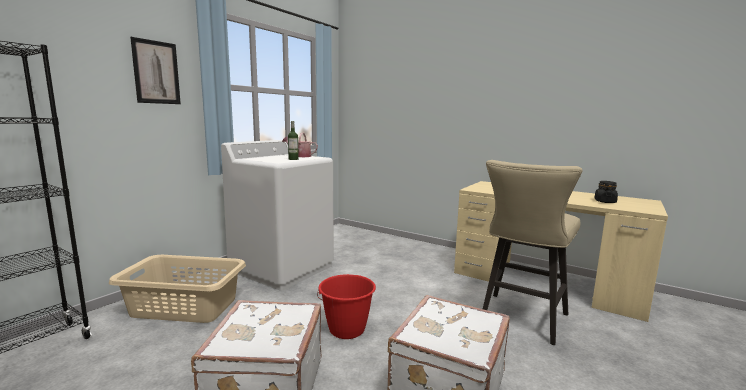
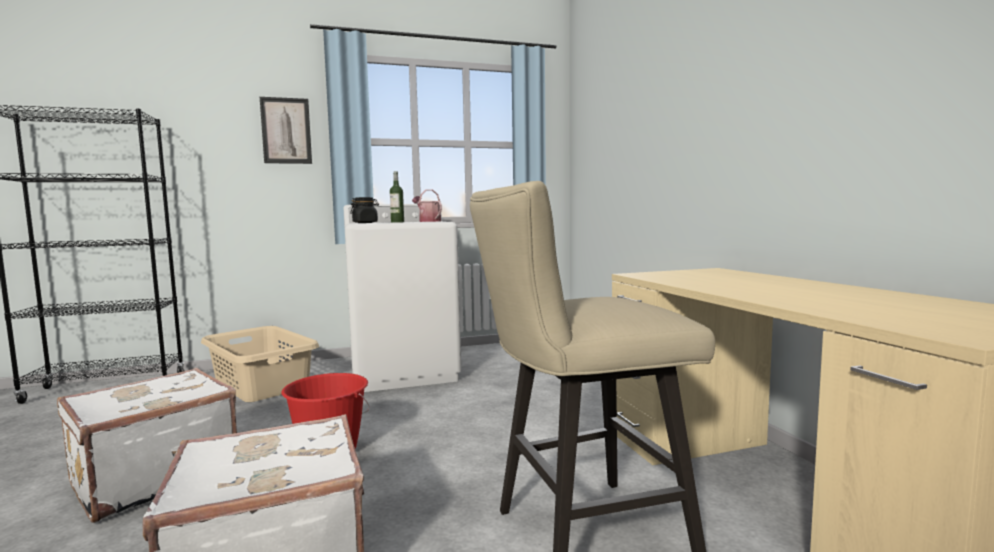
camera: 40 degrees right, 5 degrees down
black jar [595,181,618,203] -> black jar moved to [350,197,379,223]

